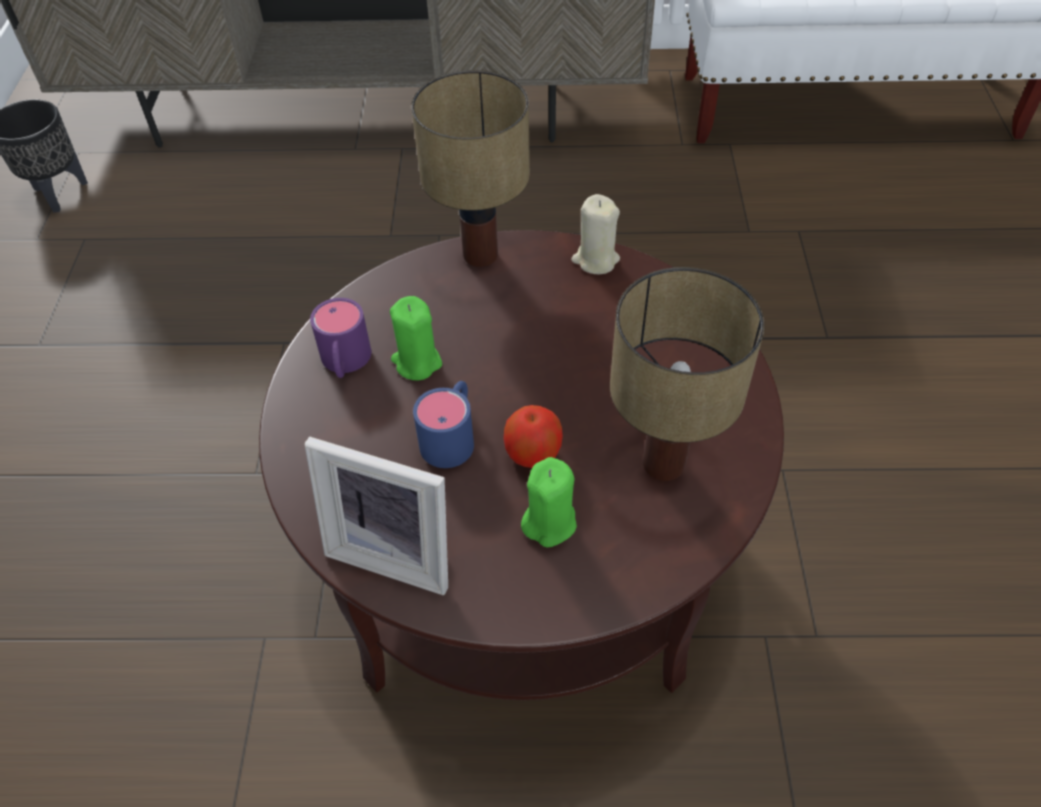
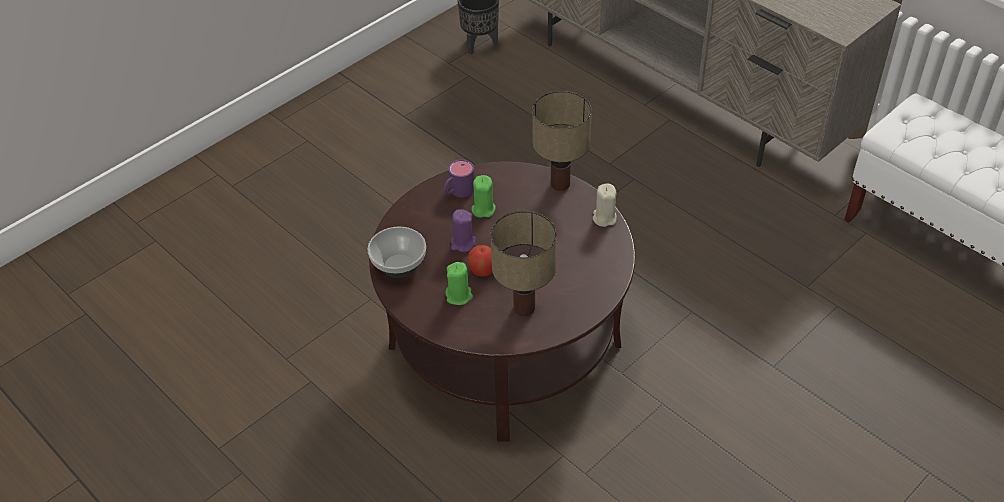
camera: 45 degrees right, 5 degrees down
picture frame [304,437,448,595] -> bowl [368,227,426,278]
blue mug [413,381,474,468] -> purple candle [451,209,476,252]

